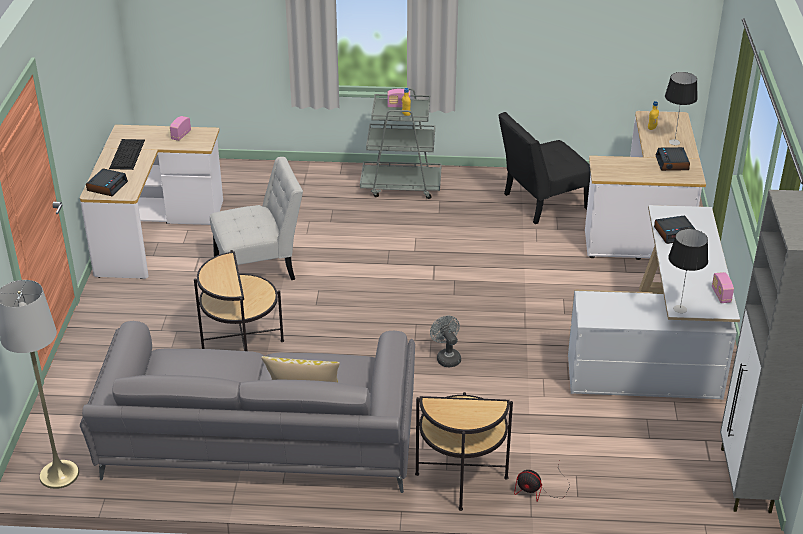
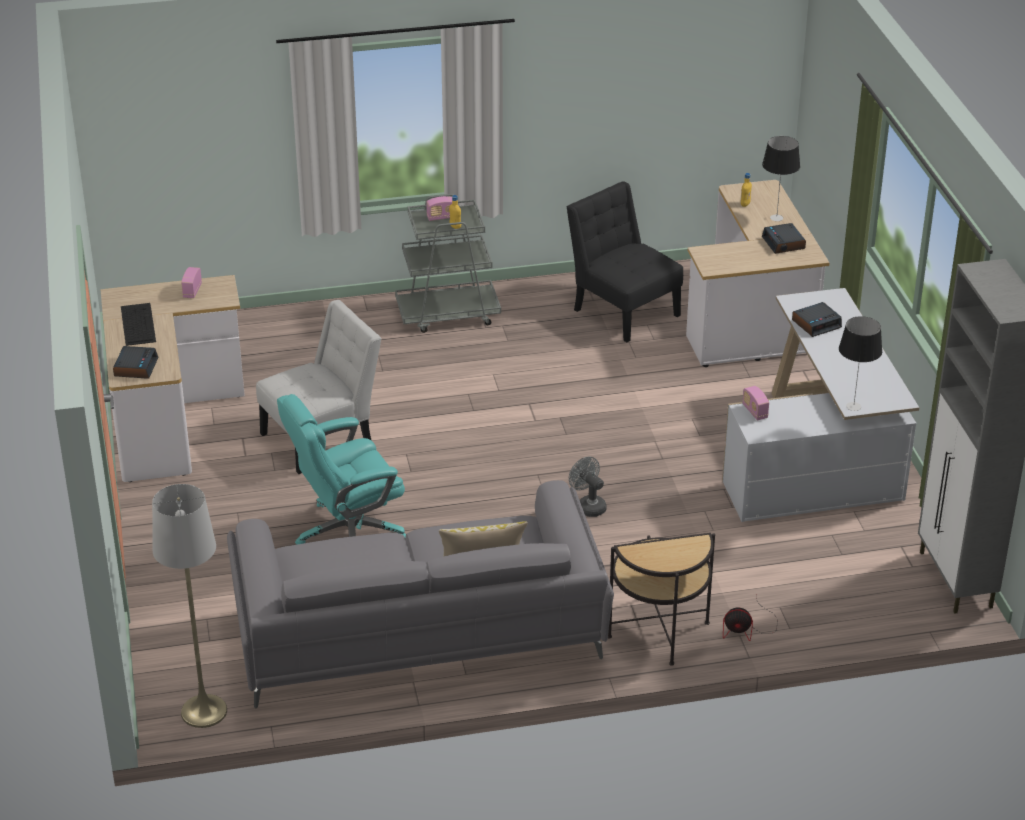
camera: 15 degrees left, 0 degrees up
side table [194,250,284,351] -> turquoise office chair [277,394,406,545]
black chair [498,112,591,224] -> black chair turned 90 degrees clockwise [567,181,683,342]
radio [712,272,734,303] -> radio moved to [743,386,769,420]

